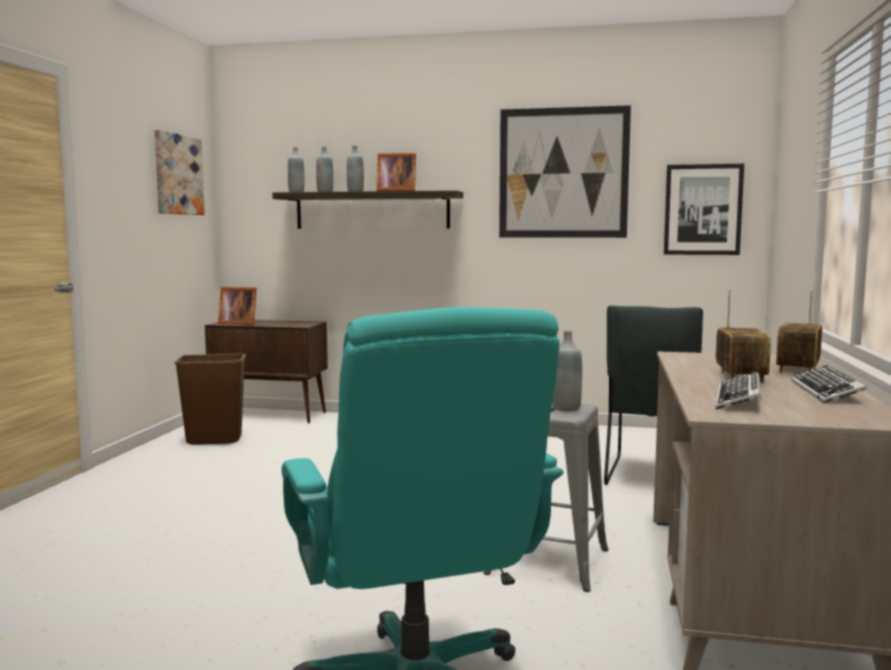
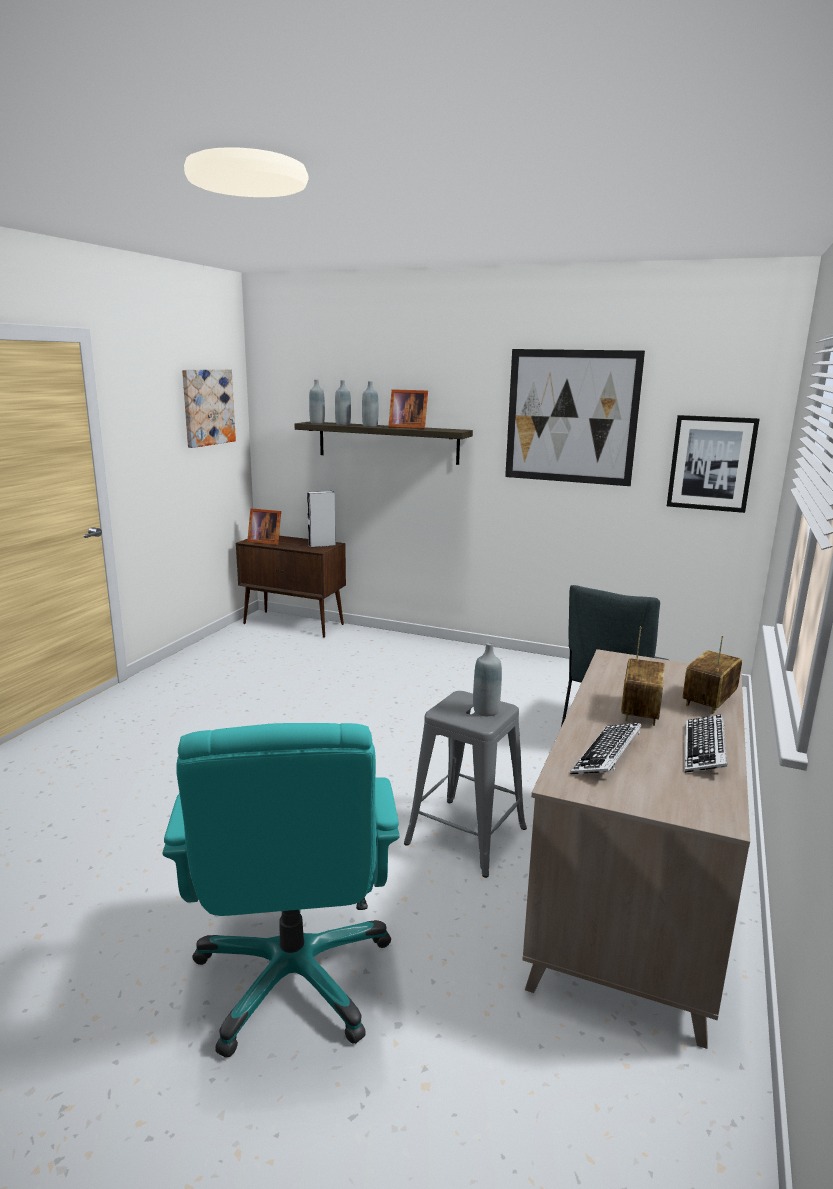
camera: 10 degrees right, 10 degrees up
brown trash can [175,354,246,445] -> none
none -> grey speaker [307,491,336,548]

